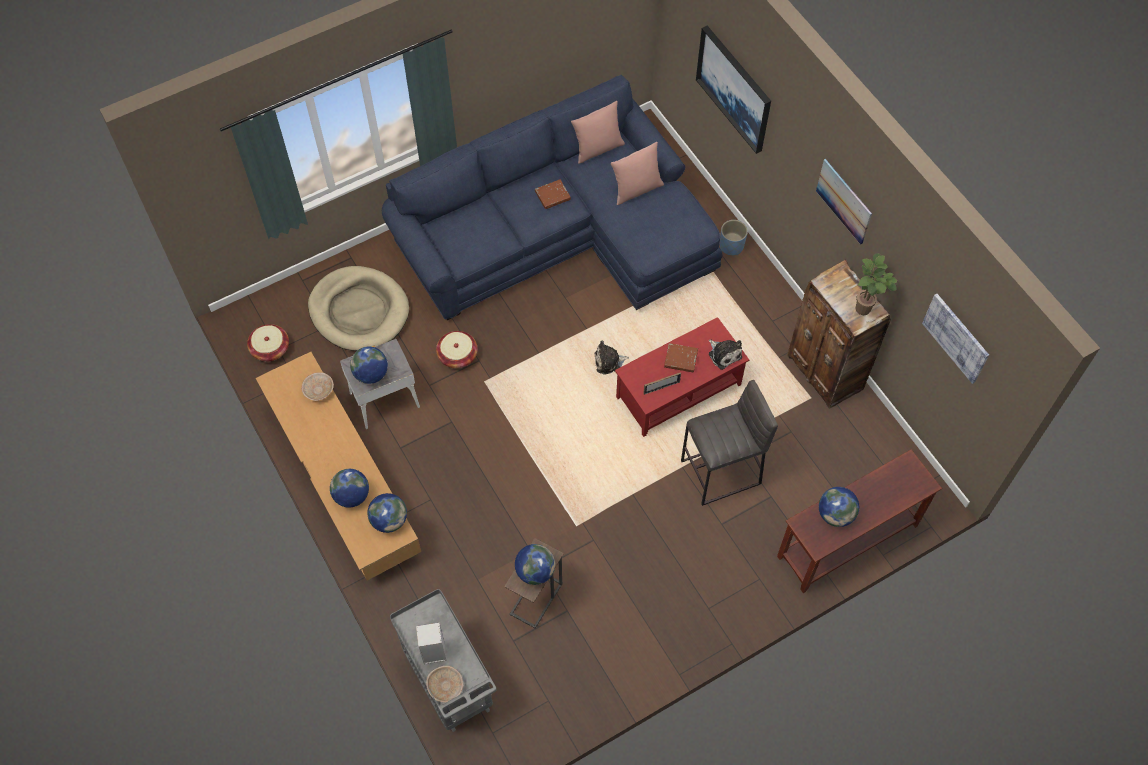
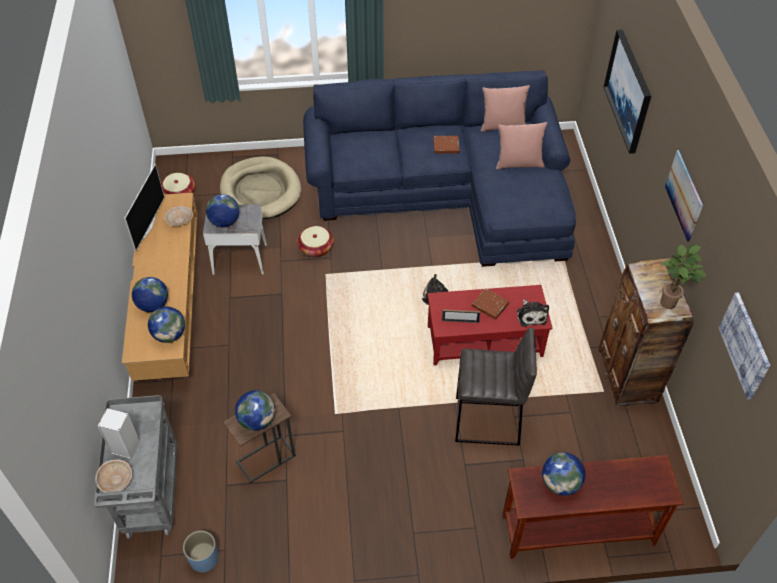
camera: 25 degrees right, 10 degrees down
blue planter [720,220,748,255] -> blue planter moved to [183,531,219,573]
none -> television [124,164,165,251]

